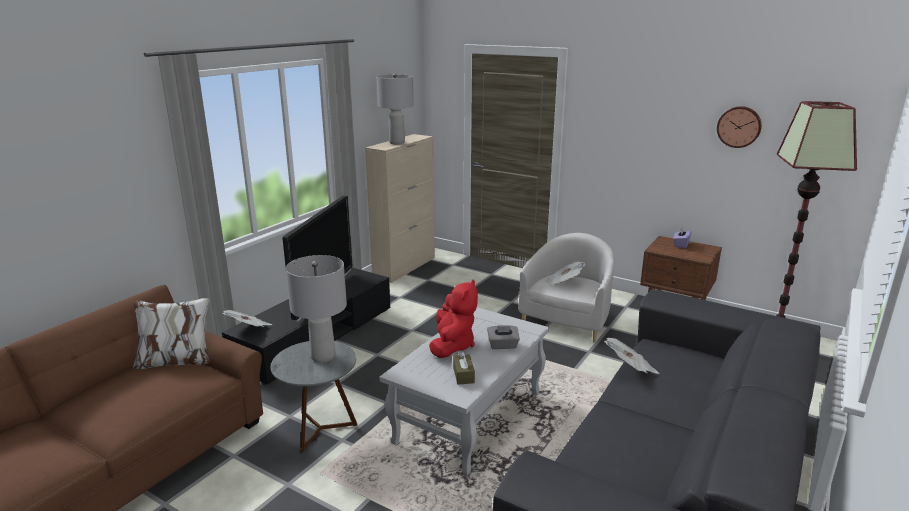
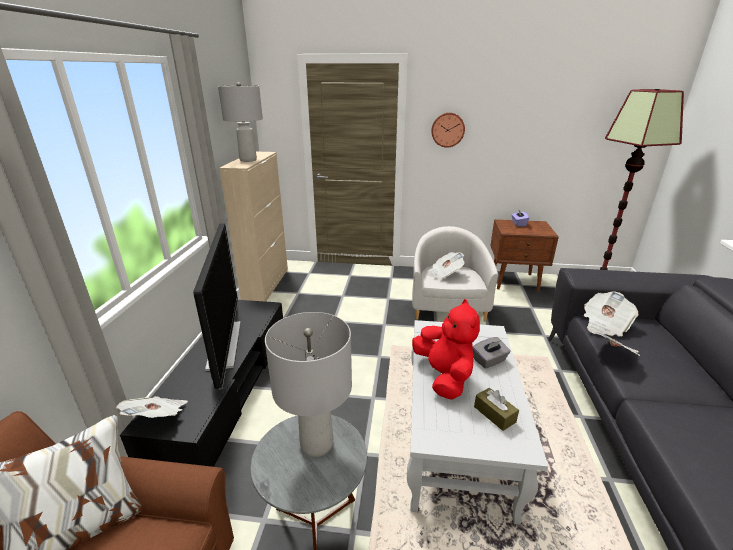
camera: 25 degrees left, 5 degrees up
wall clock [717,106,762,148] -> wall clock moved to [431,113,465,148]
none -> newspaper [584,291,638,337]

